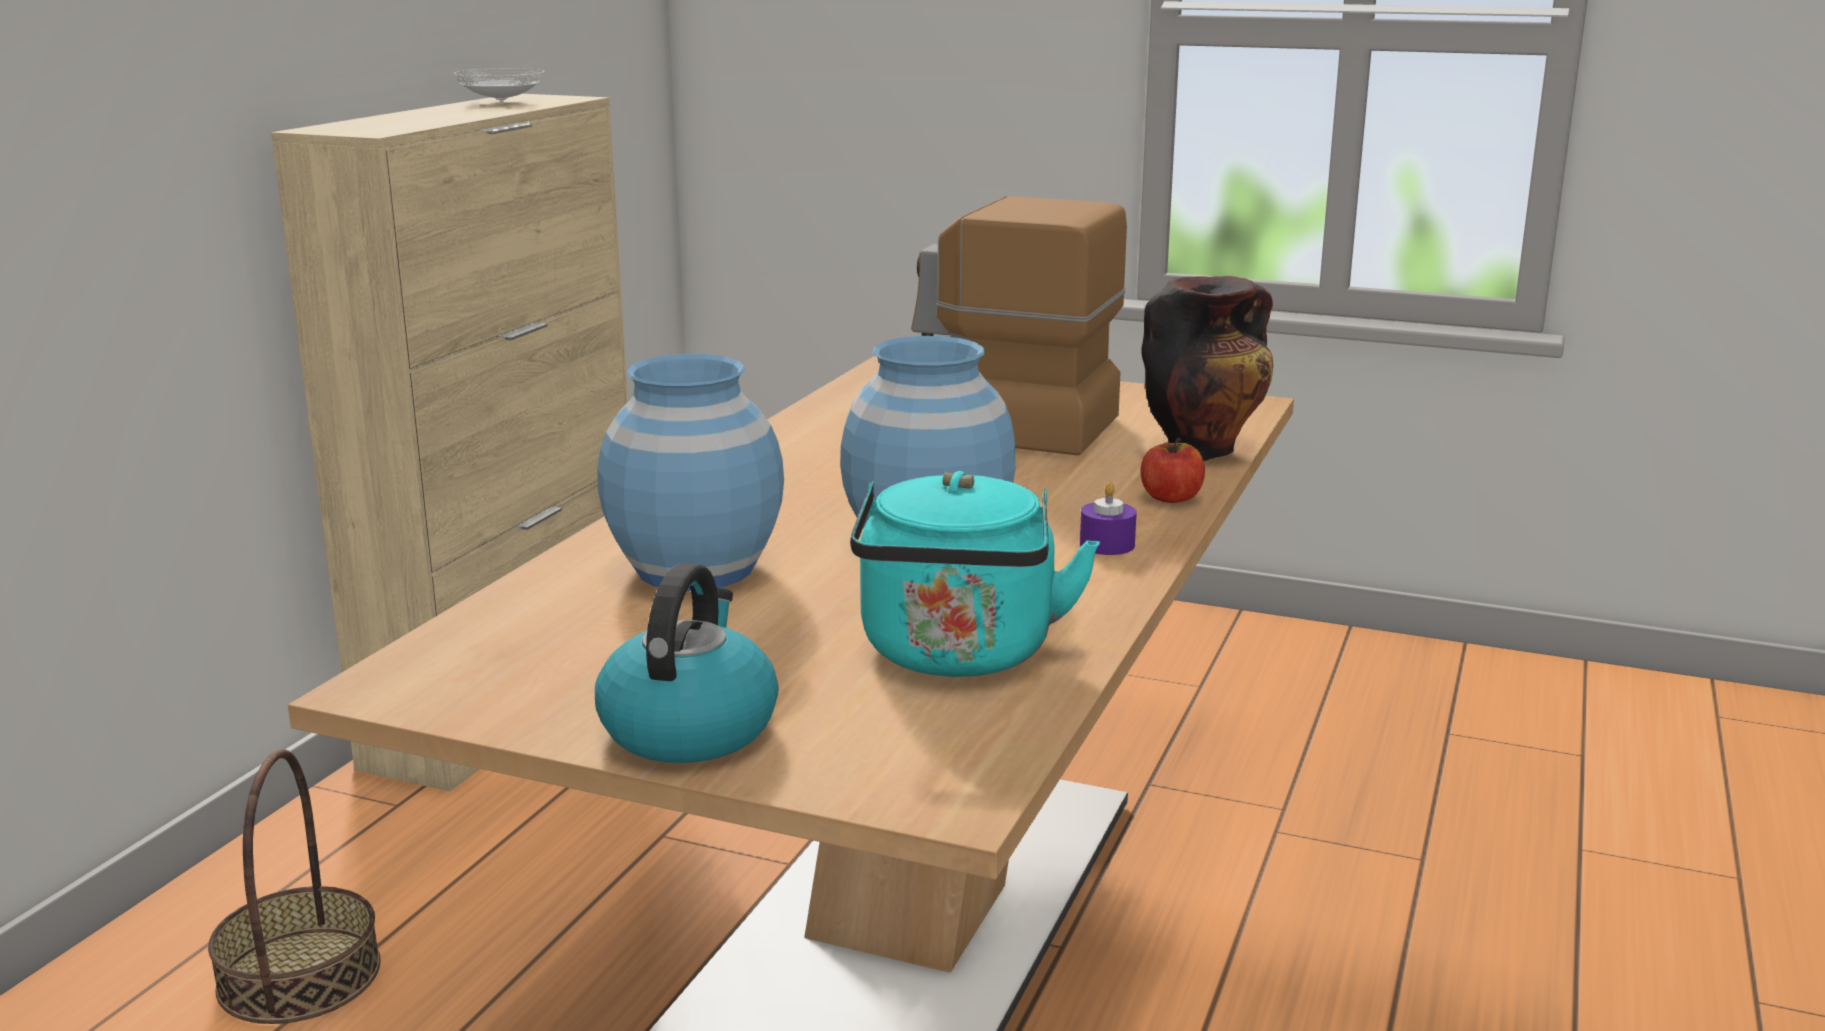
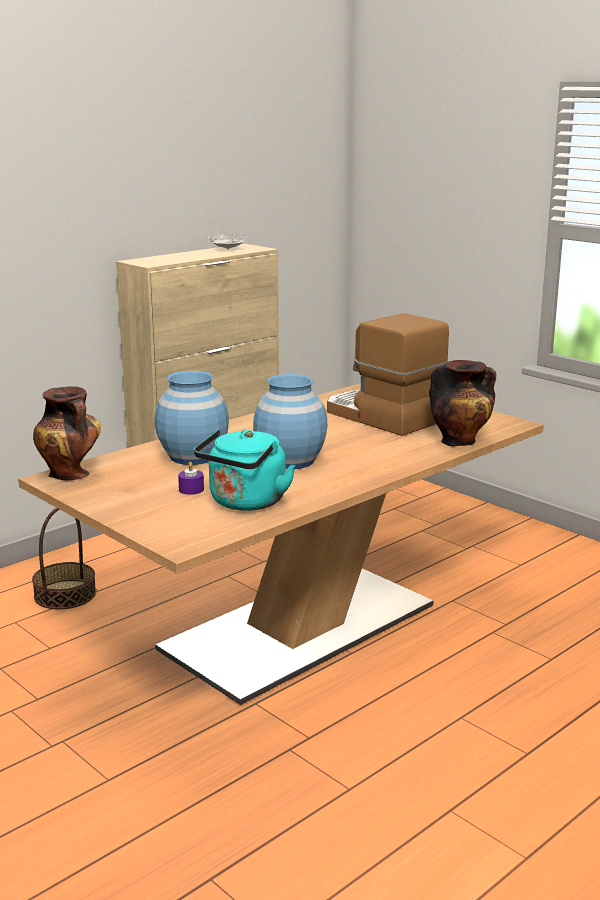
camera: 25 degrees right, 0 degrees up
kettle [595,563,779,763] -> none
purple candle [1080,482,1137,555] -> purple candle moved to [178,462,204,495]
apple [1140,438,1205,503] -> none
none -> vase [33,386,101,481]

